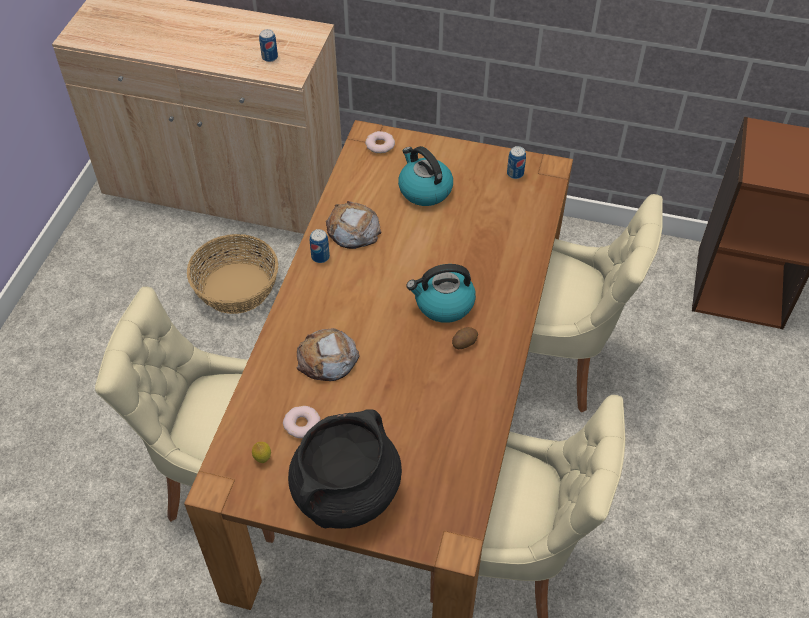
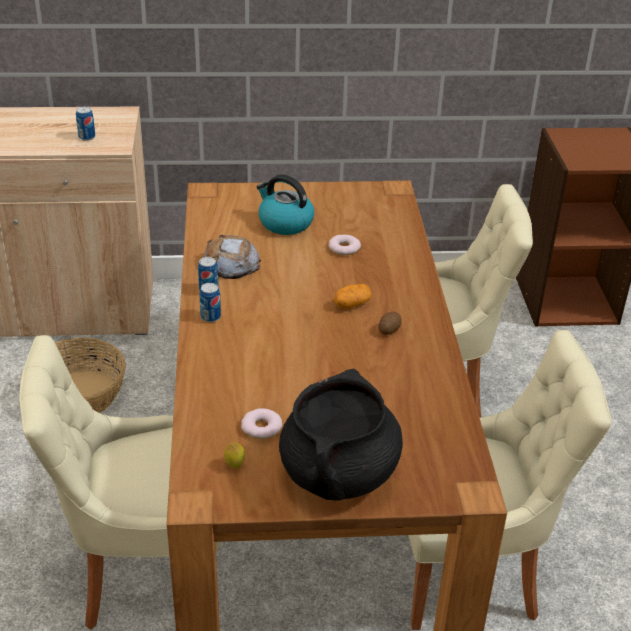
camera: 20 degrees left, 15 degrees down
bread [296,328,360,381] -> none
donut [365,131,395,154] -> donut moved to [329,234,361,255]
kettle [406,264,476,323] -> potato [334,284,372,309]
can [507,146,526,179] -> can moved to [200,283,221,322]

